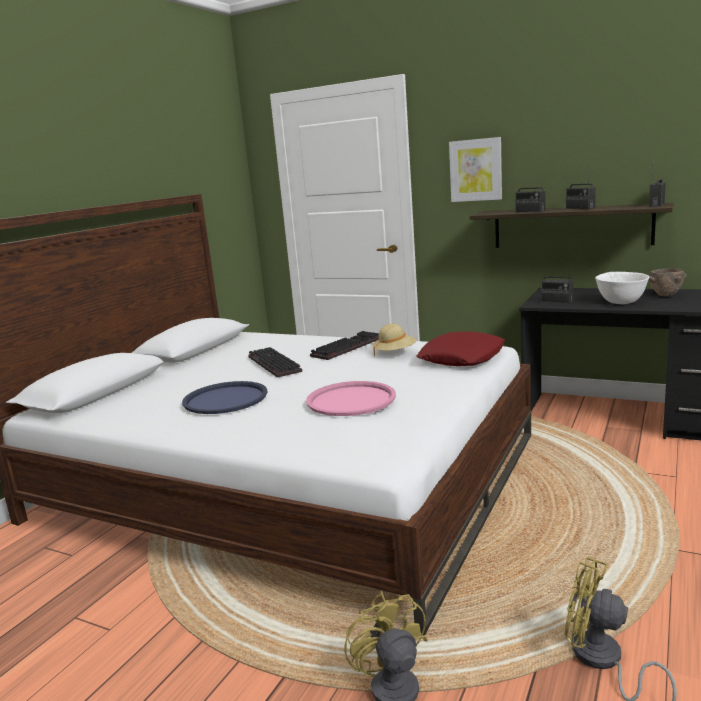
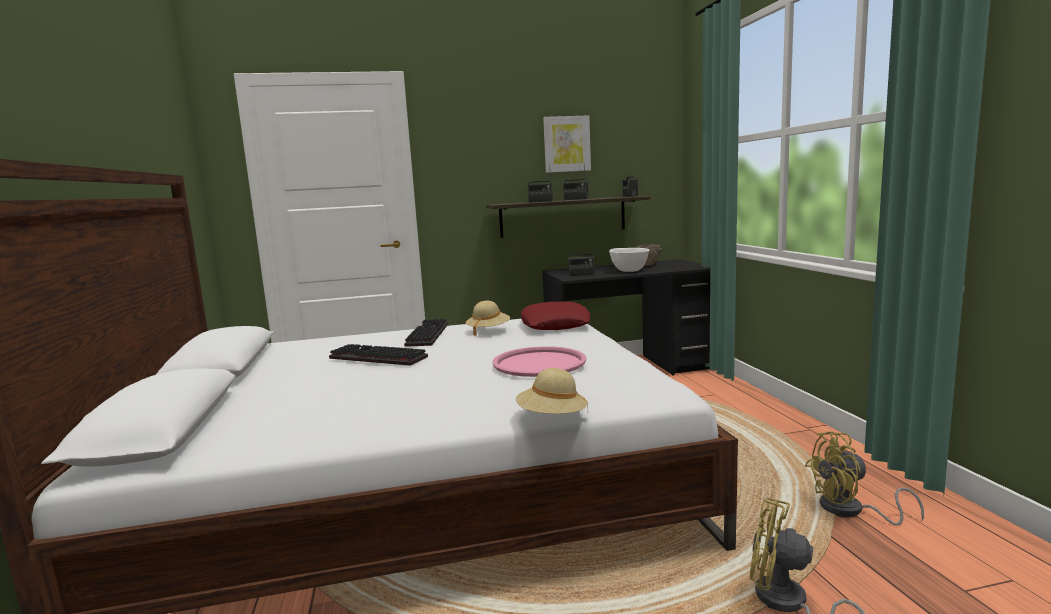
camera: 40 degrees left, 5 degrees down
blue tray [182,381,268,414] -> none
picture [449,137,502,202] -> picture moved to [543,115,591,173]
none -> beige hat [516,368,588,414]

